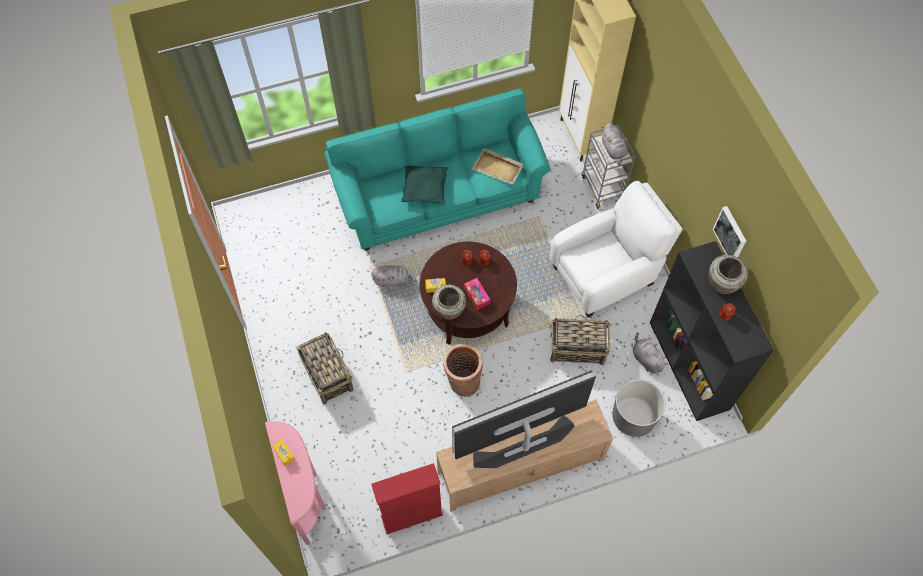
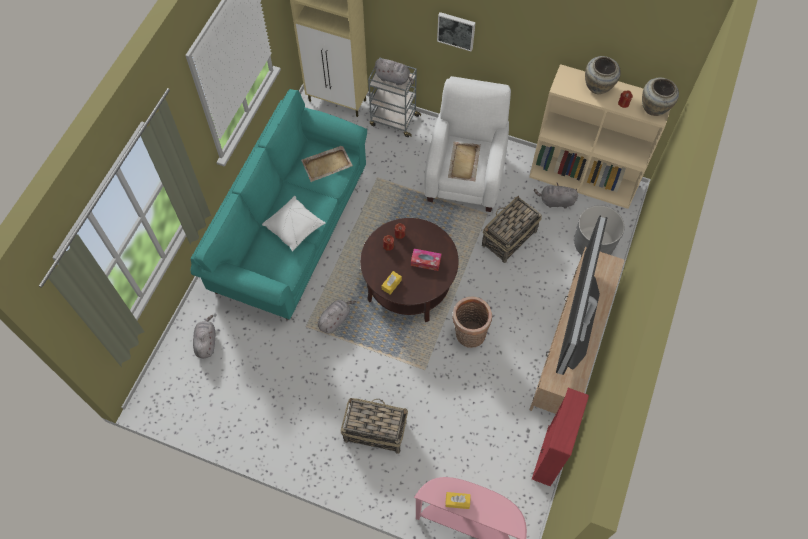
camera: 50 degrees left, 0 degrees up
green pillow [401,166,449,205] -> white pillow [262,196,326,252]
beige vase [432,285,466,320] -> beige vase moved to [642,78,679,116]
black bookcase [650,241,774,421] -> beige bookcase [529,64,670,209]
picture [713,206,746,257] -> picture moved to [437,12,475,51]
none -> grey plush toy [193,315,215,358]
none -> beige tray [448,142,481,181]

